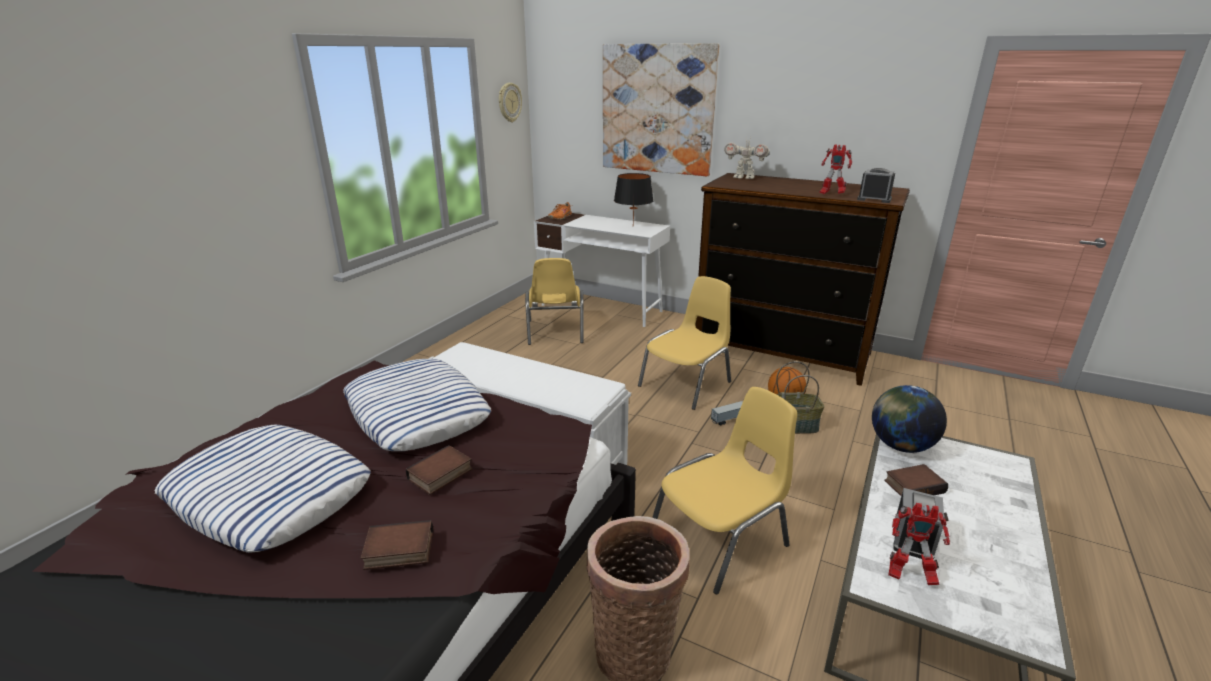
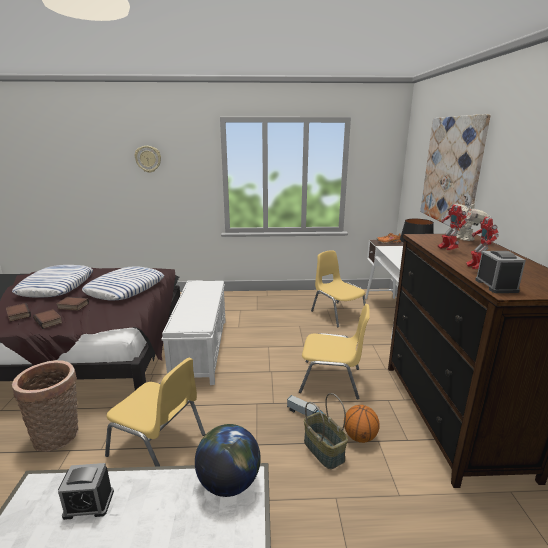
camera: 60 degrees right, 5 degrees down
wall clock [499,83,522,122] -> wall clock moved to [135,146,161,173]
yellow chair [525,258,584,345] -> yellow chair turned 90 degrees clockwise [311,250,366,327]
book [884,464,948,496] -> book moved to [33,309,63,329]
toy robot [888,503,950,585] -> toy robot moved to [438,205,467,250]

